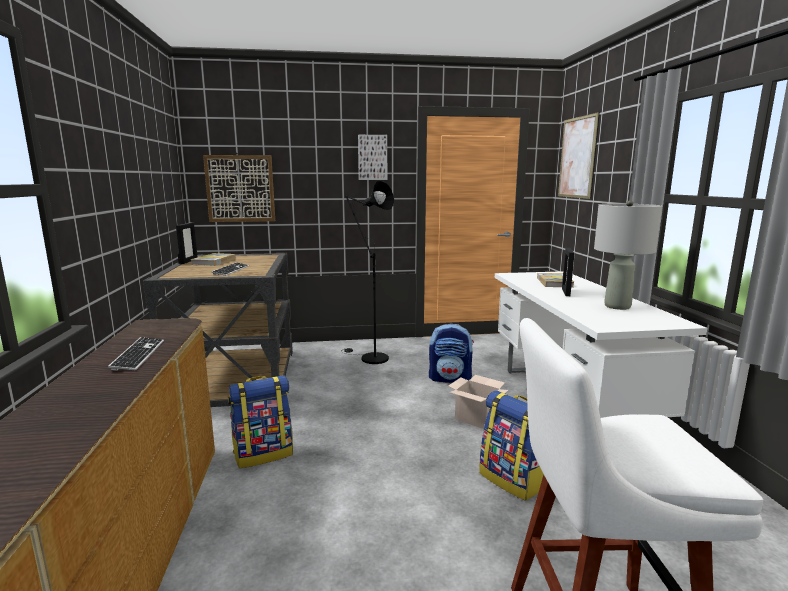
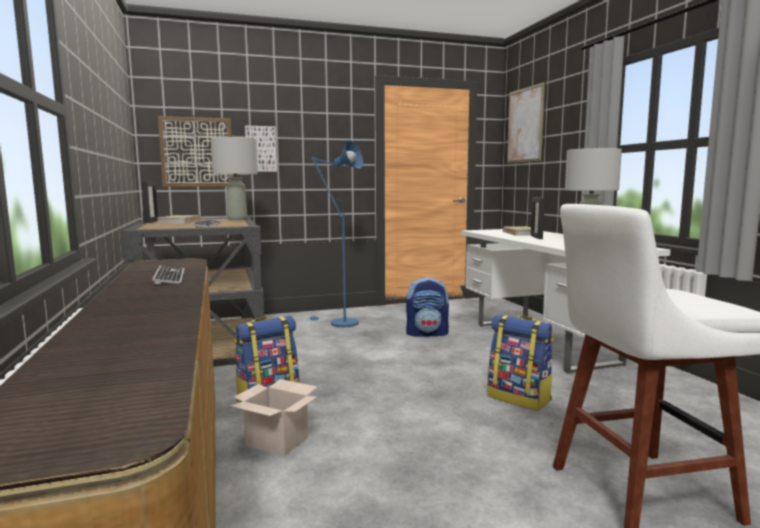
camera: 10 degrees left, 5 degrees down
black floor lamp [341,181,394,364] -> blue floor lamp [306,140,363,327]
picture [358,135,387,180] -> picture moved to [245,126,277,172]
cardboard box [449,375,508,429] -> cardboard box moved to [230,379,318,456]
none -> grey table lamp [211,135,258,220]

